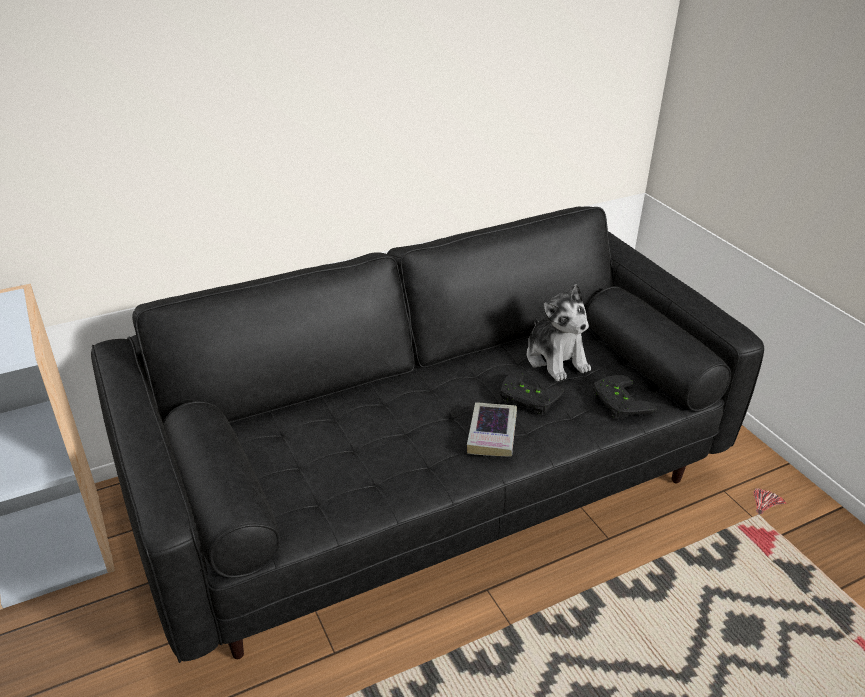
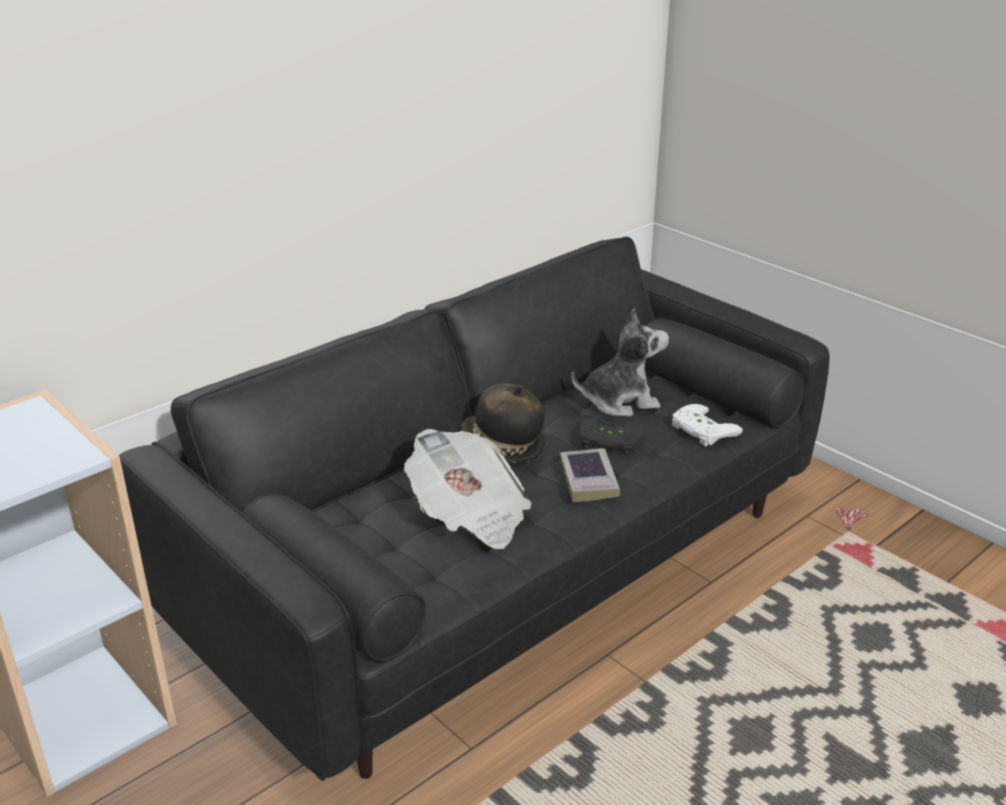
camera: 15 degrees left, 5 degrees down
plush toy [526,284,591,381] -> plush toy turned 60 degrees counterclockwise [571,308,669,417]
black game controller [593,375,657,419] -> white game controller [672,404,743,446]
none -> newspaper [404,429,532,549]
none -> hat [461,383,545,463]

